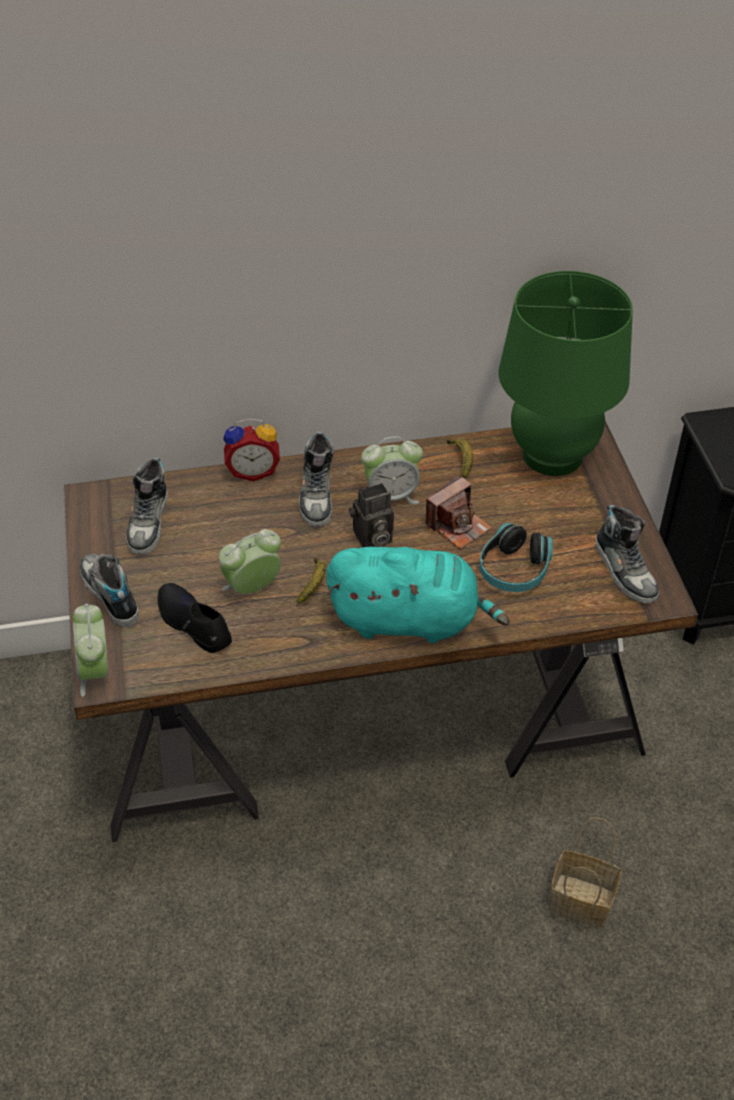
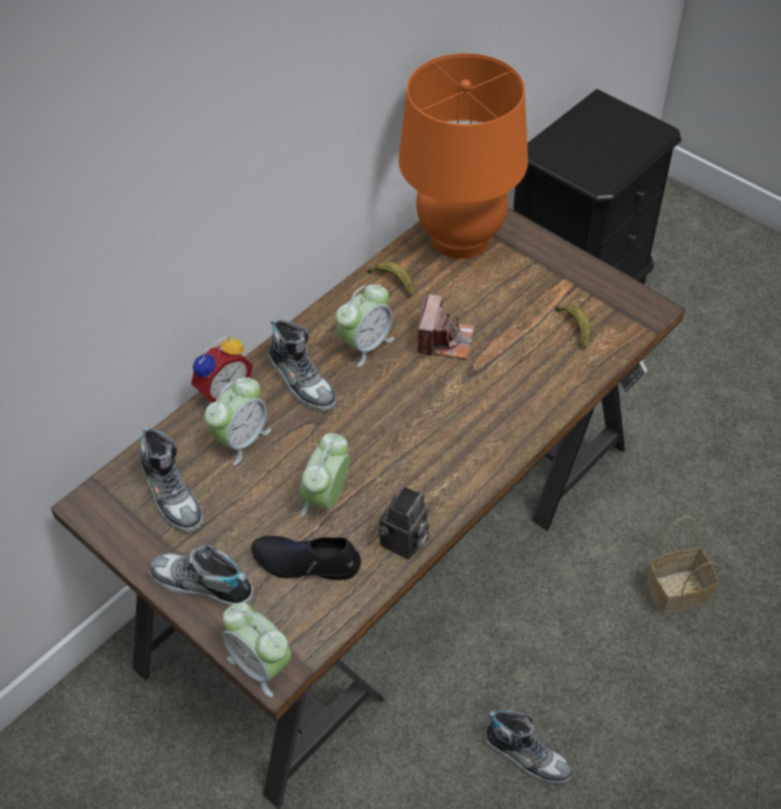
camera: 35 degrees left, 5 degrees up
banana [297,558,326,604] -> banana moved to [555,305,591,348]
turquoise plush toy [327,547,510,643] -> none
camera [349,483,394,547] -> camera moved to [378,486,430,560]
headphones [479,523,553,592] -> none
green table lamp [499,271,633,476] -> orange table lamp [399,53,528,259]
shoe [595,505,659,604] -> shoe moved to [485,710,573,784]
none -> alarm clock [205,377,271,465]

